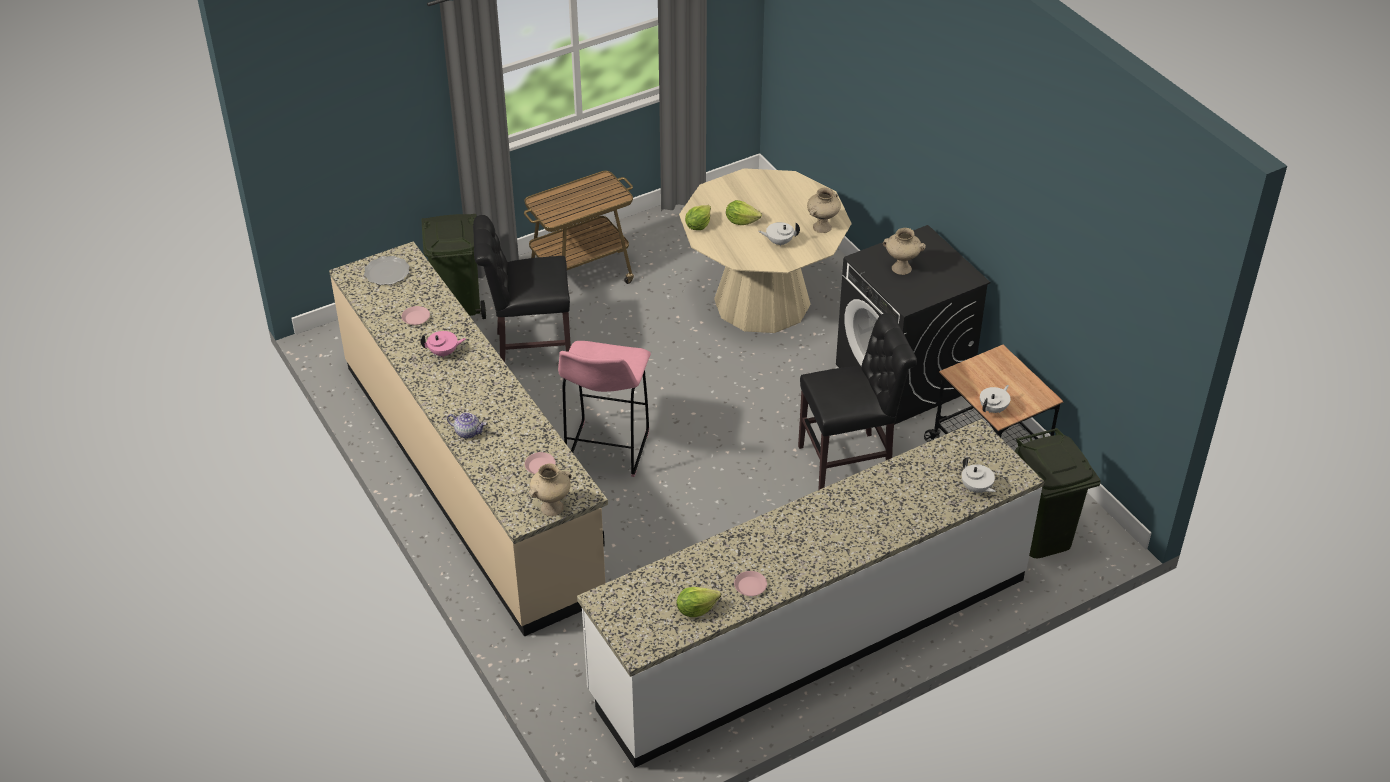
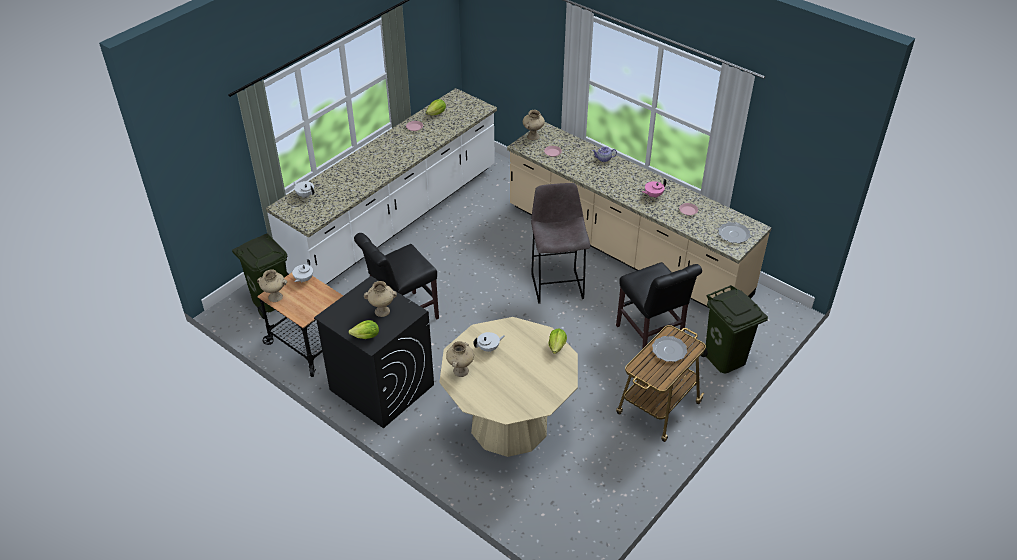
camera: 160 degrees right, 0 degrees up
black chair [473,215,571,362] -> black chair turned 90 degrees clockwise [616,262,702,359]
pink stool [558,341,651,477] -> grey stool [531,183,590,304]
lettuce [726,200,762,225] -> lettuce moved to [348,320,379,339]
none -> beige vase [257,269,287,302]
none -> plate [652,336,687,362]

